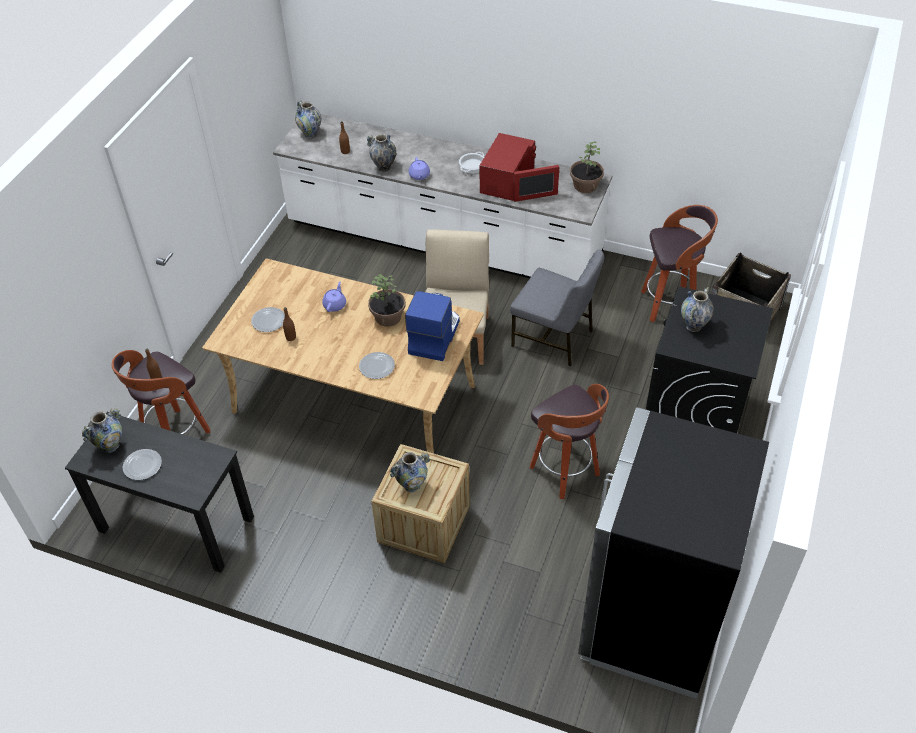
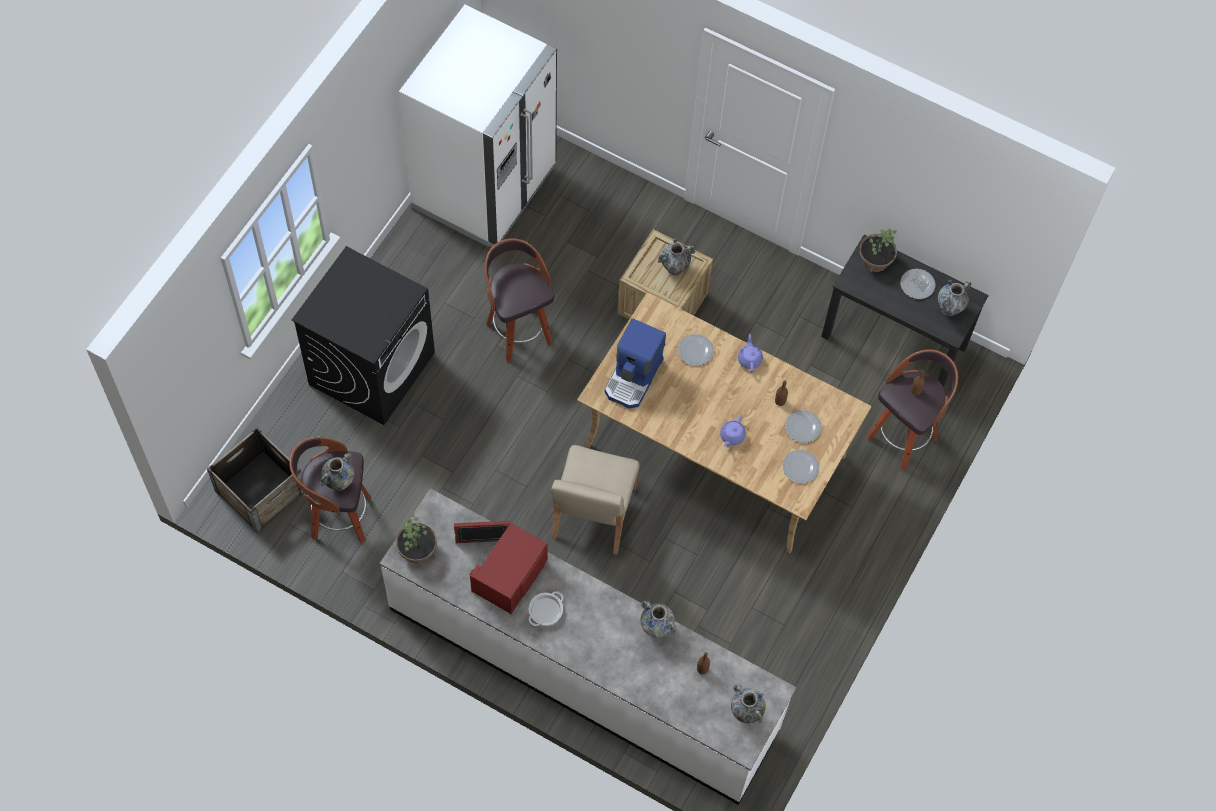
camera: 175 degrees left, 15 degrees up
potted plant [368,274,406,327] -> potted plant moved to [859,228,897,273]
purple teapot [409,157,430,180] -> purple teapot moved to [738,334,763,372]
grey chair [510,249,604,366] -> none
black fridge [578,407,769,699] -> white fridge [399,5,557,247]
vase [681,287,714,332] -> vase moved to [321,453,354,491]
none -> plate [782,450,819,483]

